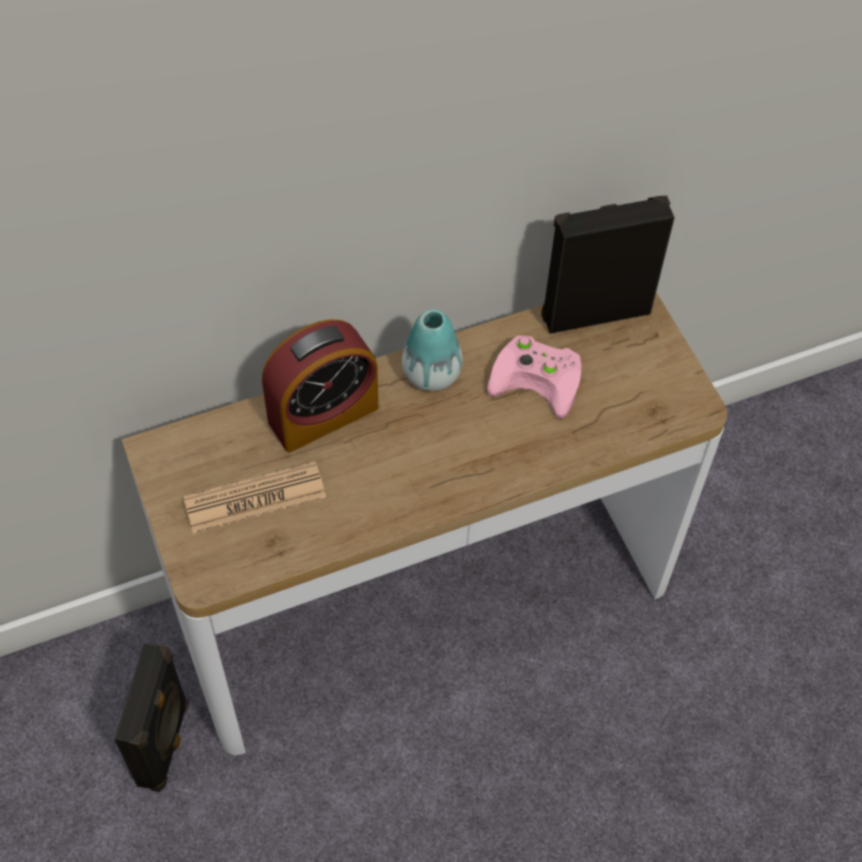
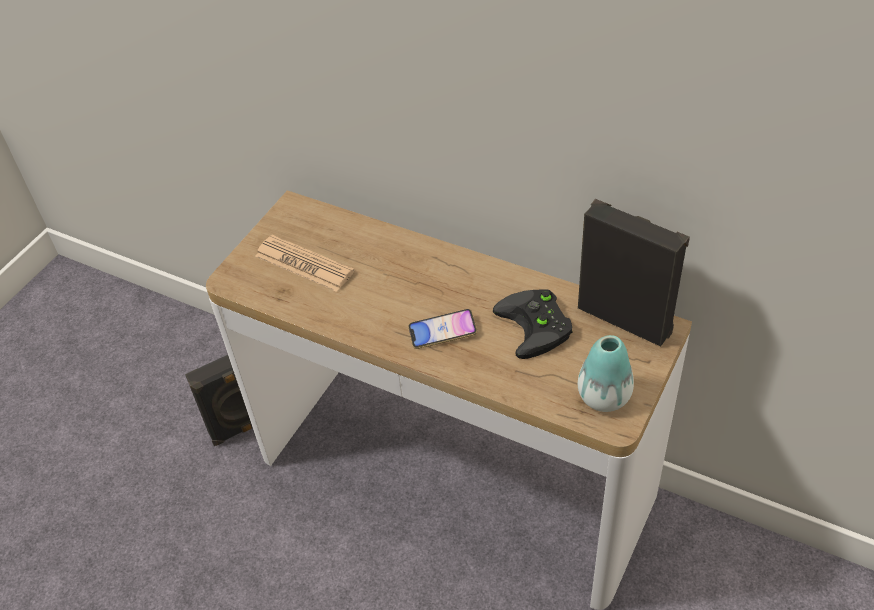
camera: 55 degrees right, 10 degrees down
alarm clock [262,319,378,452] -> none
vase [402,309,463,391] -> vase moved to [578,335,634,412]
pink game controller [487,335,581,419] -> black game controller [493,290,572,359]
none -> phone [408,309,477,349]

